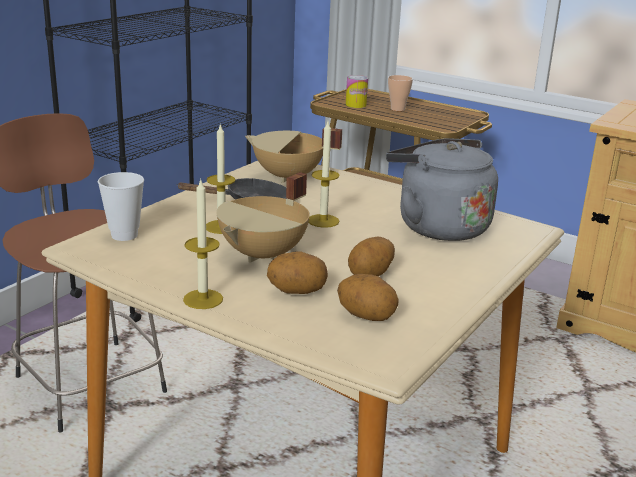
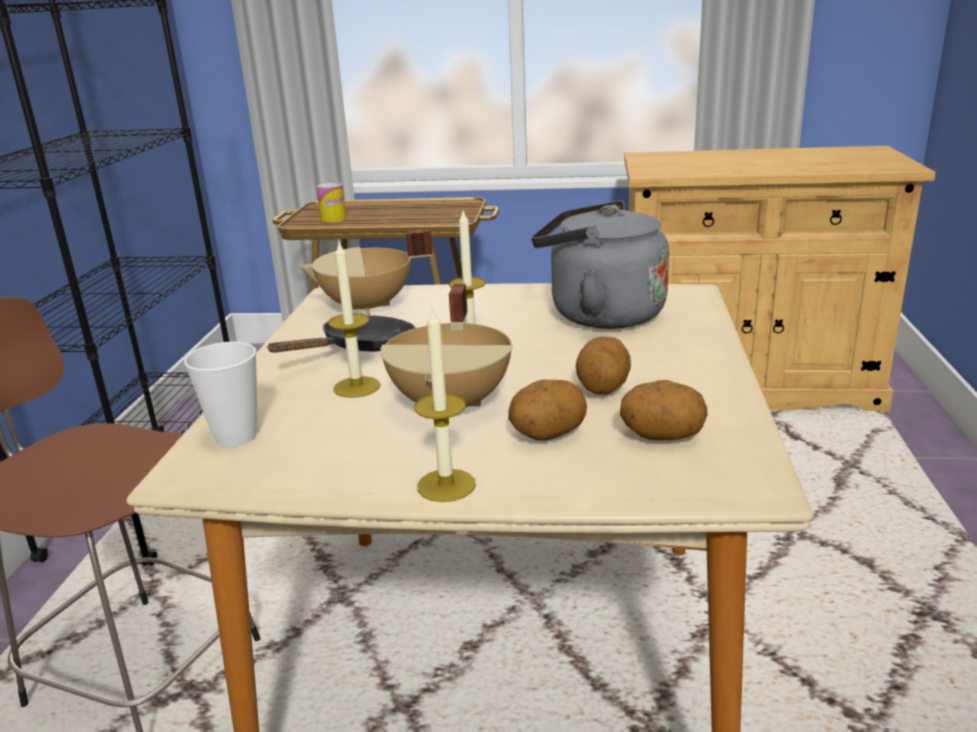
camera: 25 degrees left, 0 degrees up
cup [388,75,413,111] -> none

